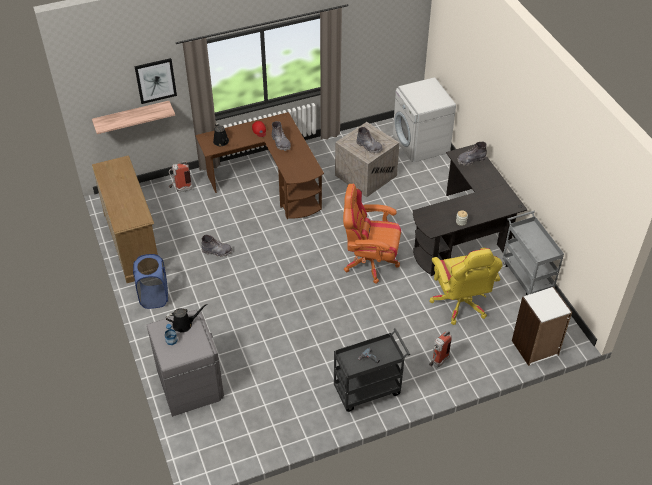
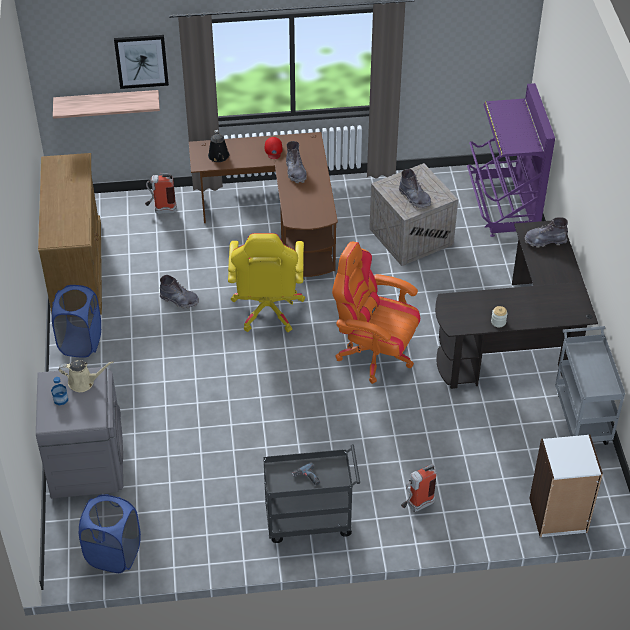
camera: 15 degrees right, 0 degrees up
black watering can [166,304,208,333] -> beige watering can [59,360,114,392]
white washing machine [393,77,456,162] -> purple shoe rack [467,83,555,237]
yellow office chair [429,248,503,325] -> yellow office chair moved to [228,233,305,332]
none -> blue laundry basket [79,494,141,573]

